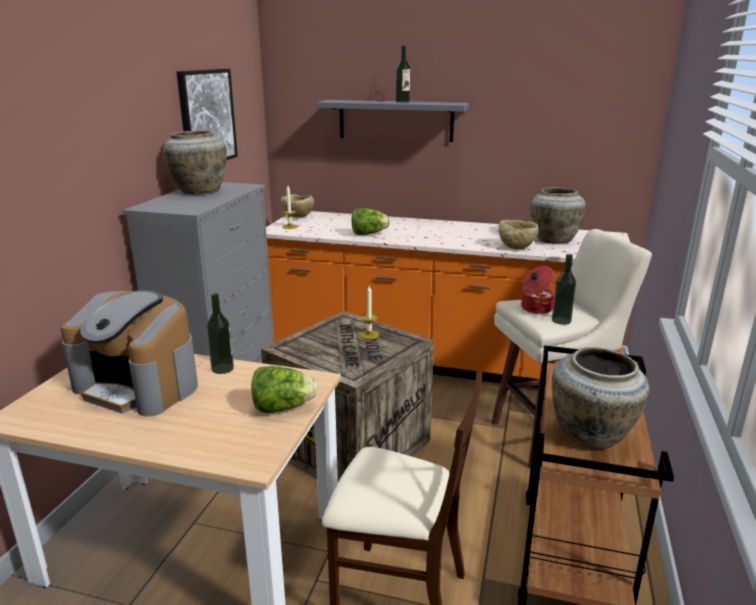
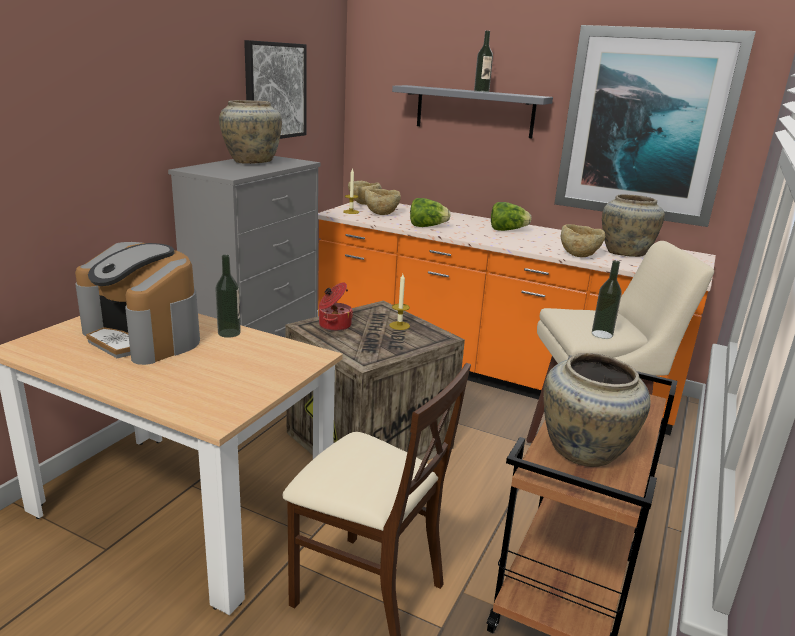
camera: 10 degrees right, 0 degrees up
lettuce [252,366,318,413] -> lettuce moved to [491,202,531,231]
cooking pot [521,266,555,314] -> cooking pot moved to [319,282,353,331]
none -> beige bowl [365,188,401,215]
none -> picture [554,25,756,227]

